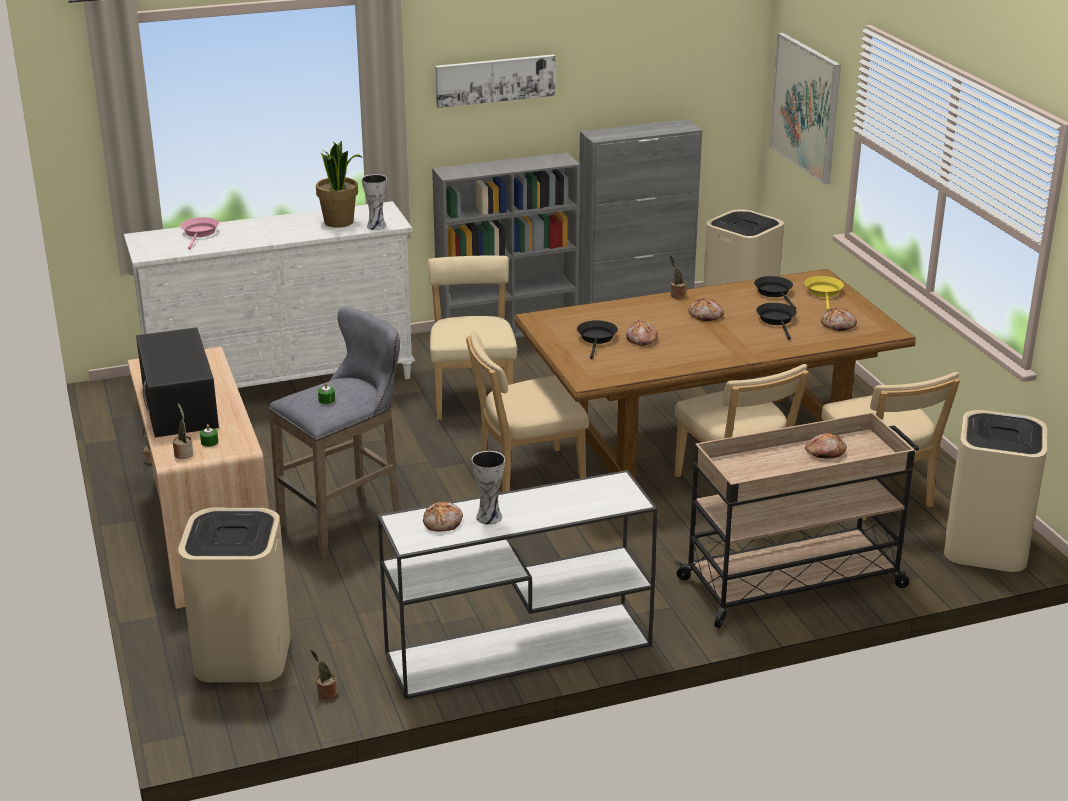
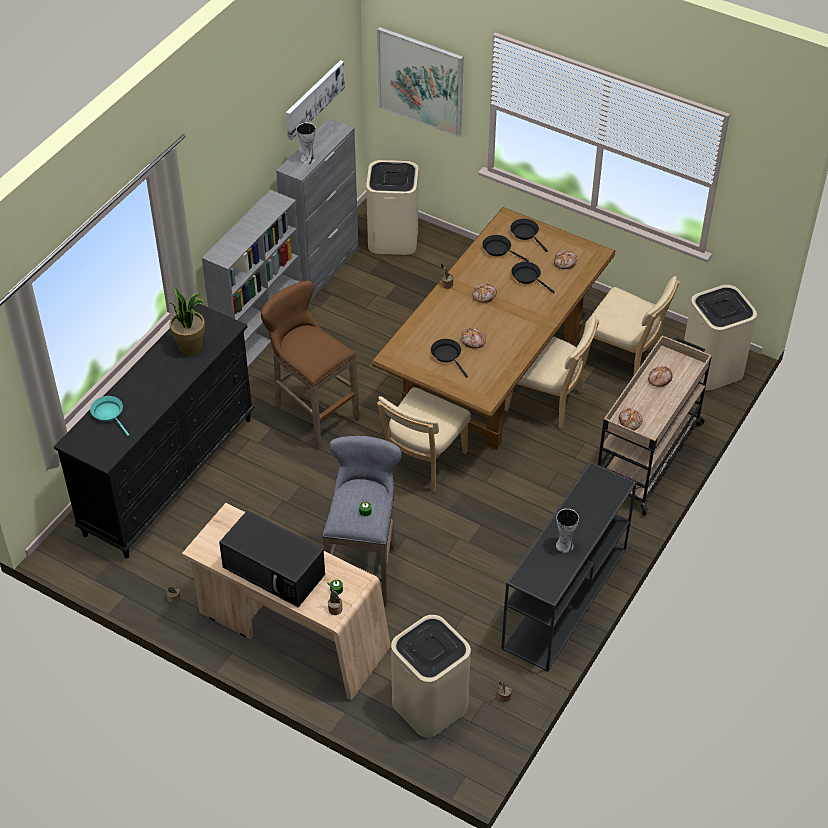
camera: 40 degrees left, 20 degrees up
white dresser [124,201,415,388] -> black dresser [54,304,255,559]
pink frying pan [180,217,219,250] -> turquoise frying pan [90,396,130,436]
vase [362,174,387,230] -> vase moved to [296,123,316,164]
white console table [378,470,657,699] -> black console table [501,462,637,672]
bread [423,501,463,531] -> bread moved to [619,408,642,430]
beige chair [428,256,517,420] -> brown stool [261,280,360,449]
picture [435,54,555,108] -> picture moved to [286,60,345,140]
yellow frying pan [805,276,844,311] -> black frying pan [510,219,548,252]

